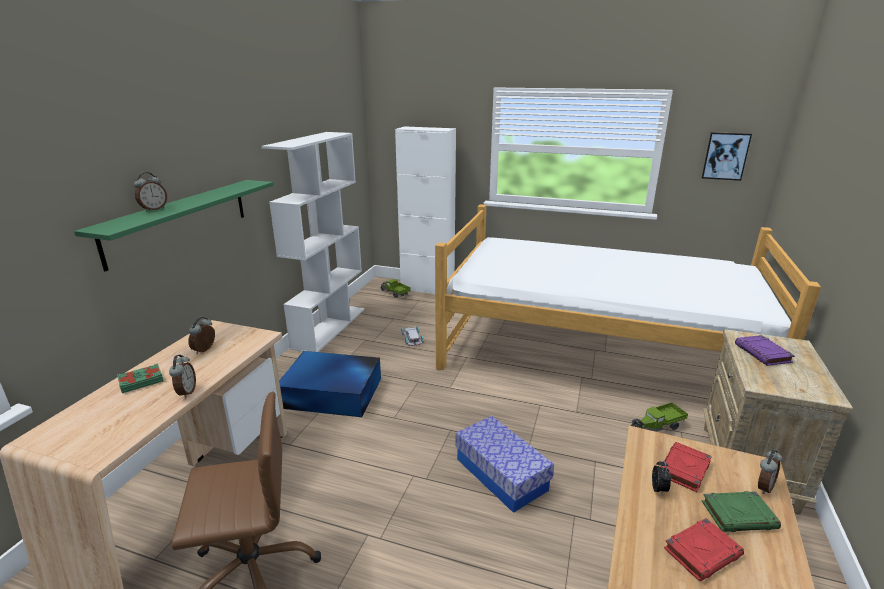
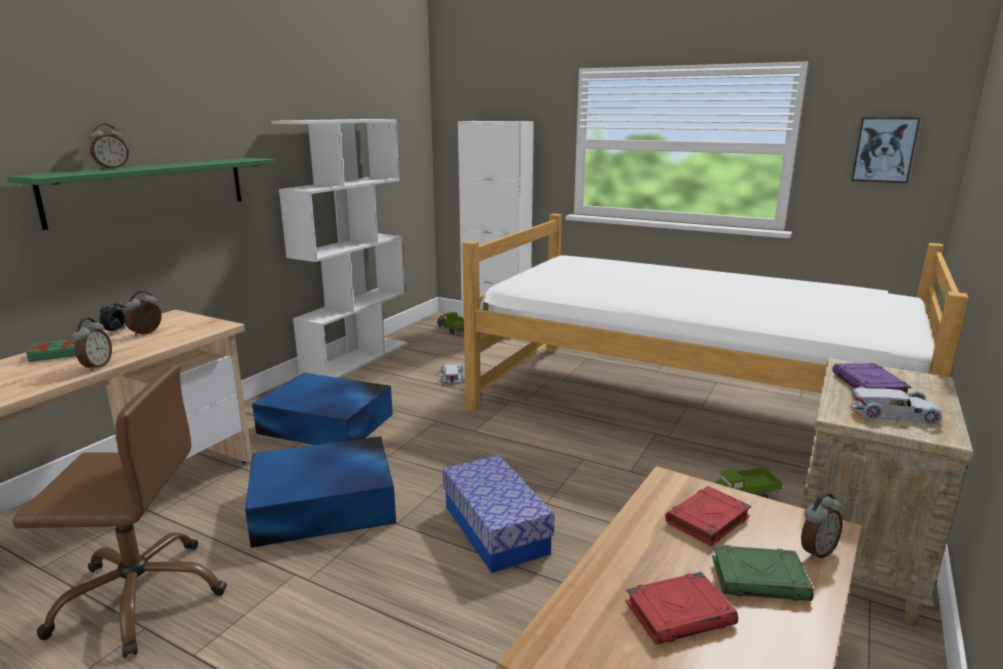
camera: 10 degrees right, 5 degrees down
alarm clock [652,460,671,493] -> alarm clock moved to [100,300,126,333]
none -> blue storage box [245,436,396,548]
none -> white toy car [850,386,942,426]

